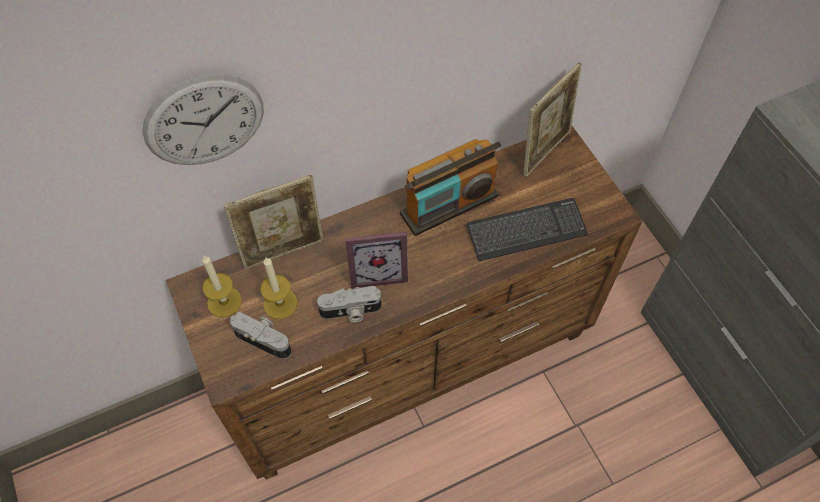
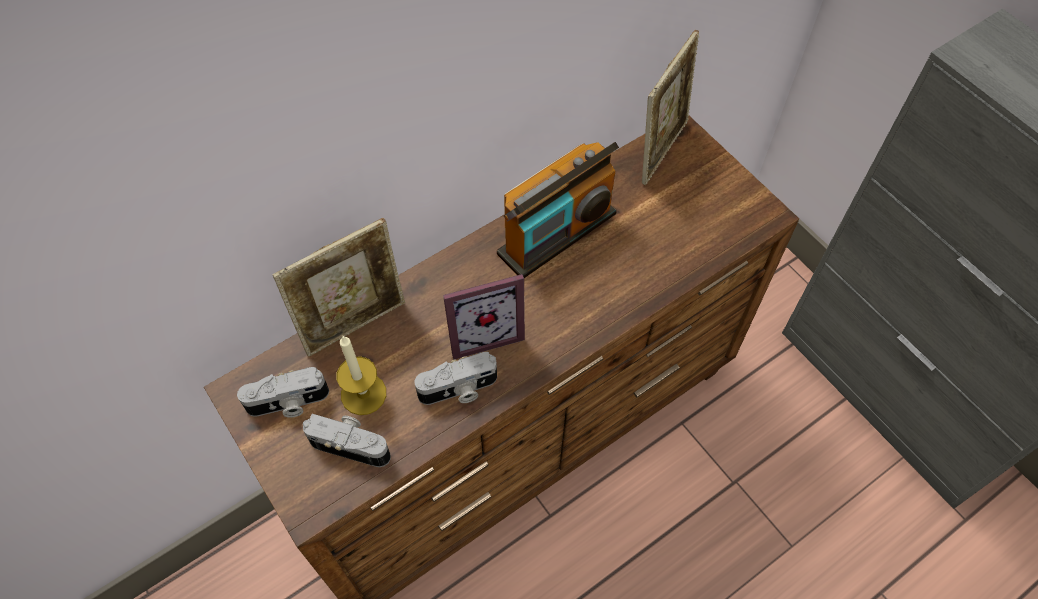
camera: 10 degrees left, 0 degrees up
wall clock [142,74,264,165] -> none
candle [202,256,242,318] -> camera [237,367,329,418]
keyboard [467,198,588,261] -> none

